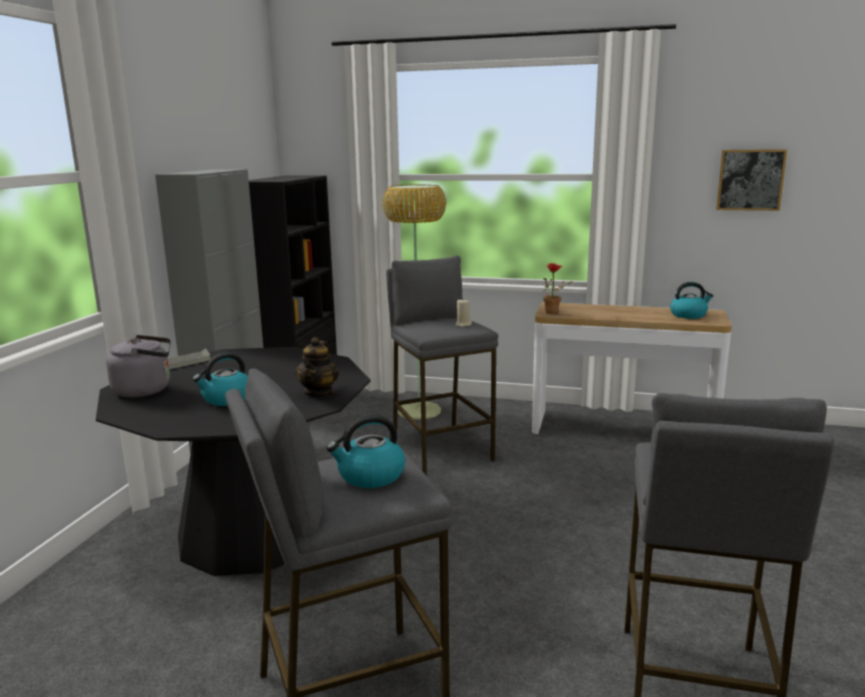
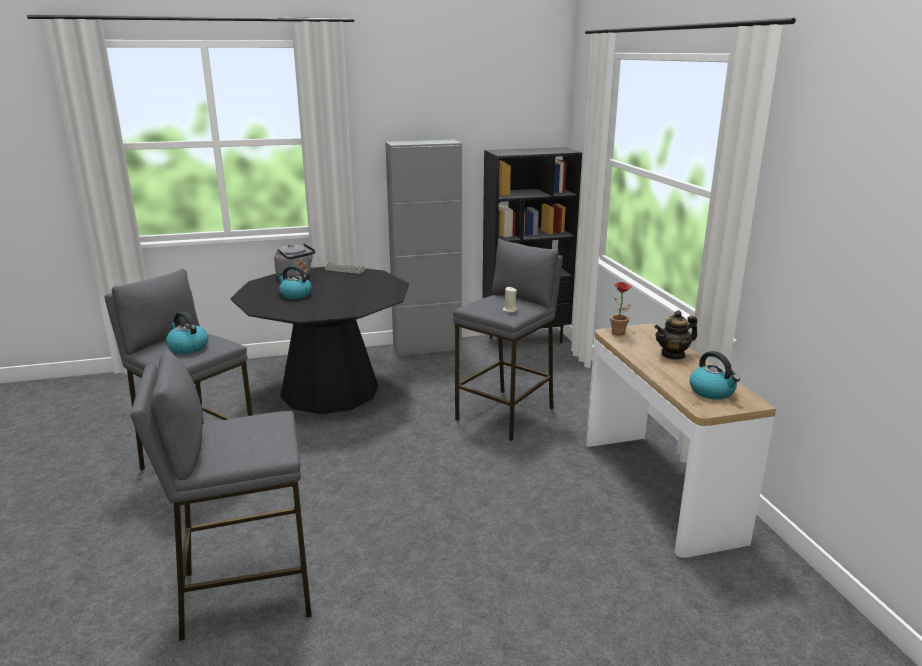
camera: 60 degrees right, 5 degrees up
teapot [295,337,339,398] -> teapot moved to [654,310,697,360]
floor lamp [382,184,446,420] -> none
picture [716,149,787,211] -> none

